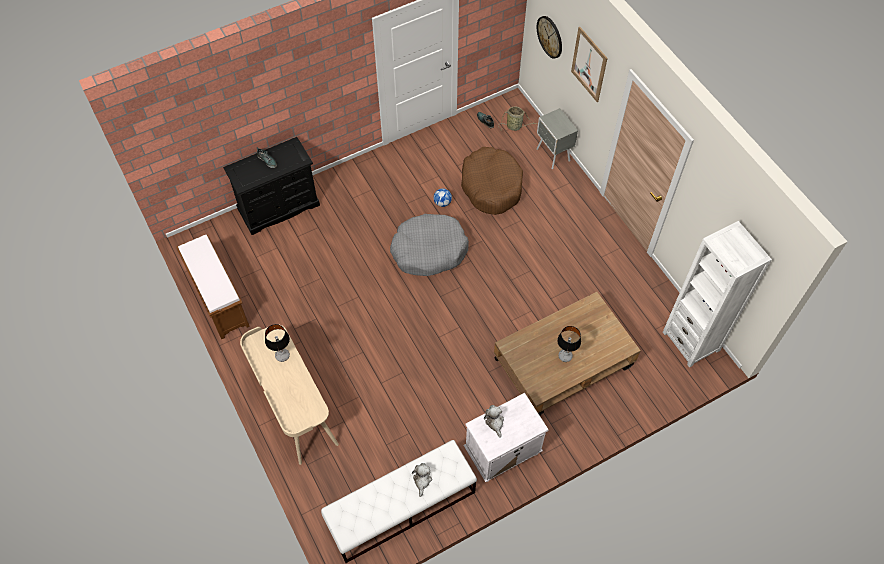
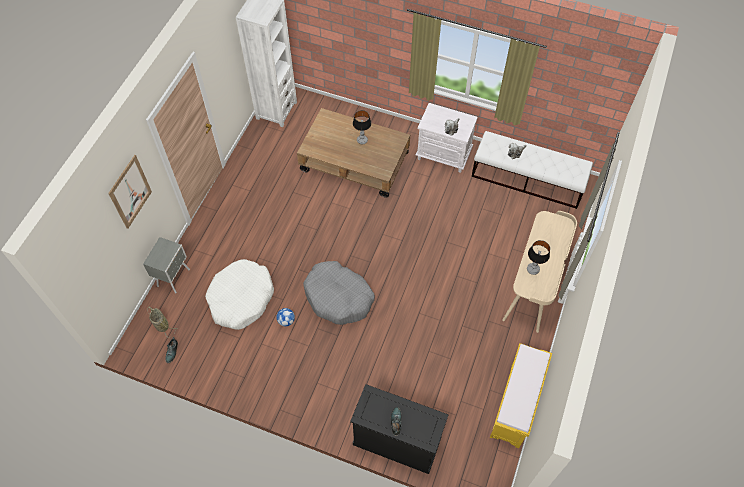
camera: 130 degrees left, 0 degrees up
brown bench [176,235,250,339] -> yellow bench [490,343,552,448]
brown dog bed [461,147,523,215] -> white dog bed [205,259,274,330]
wall clock [537,16,562,59] -> none

